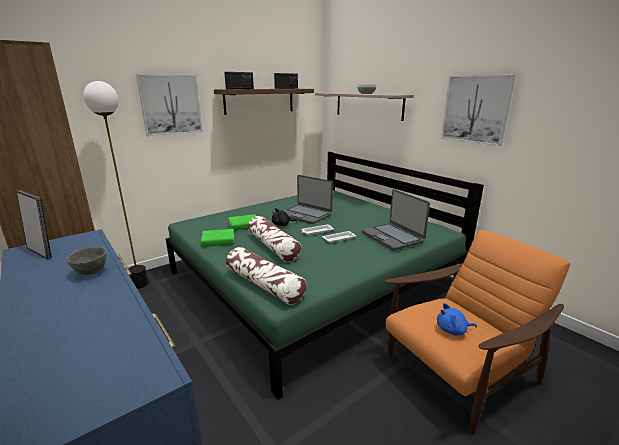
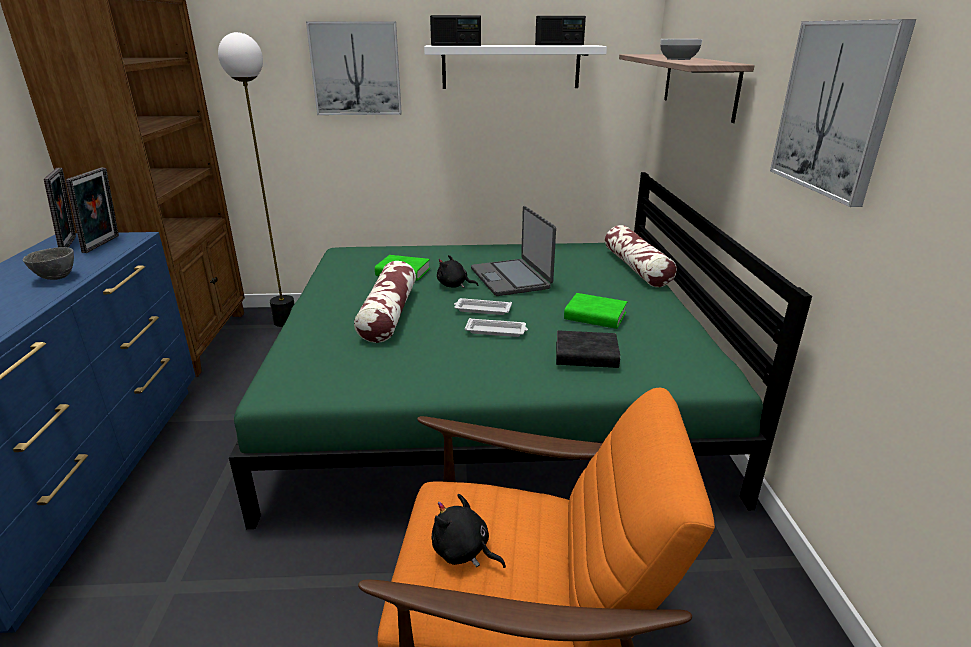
camera: 35 degrees right, 5 degrees up
green book [201,229,234,247] -> green book moved to [564,293,627,329]
brown shelf [214,89,314,115] -> white shelf [424,45,607,89]
pillow [226,247,306,305] -> pillow moved to [605,225,677,287]
laptop [362,189,430,250] -> black book [556,330,620,368]
blue plush toy [437,303,477,335] -> black plush toy [432,494,506,568]
none -> picture frame [66,167,119,253]

